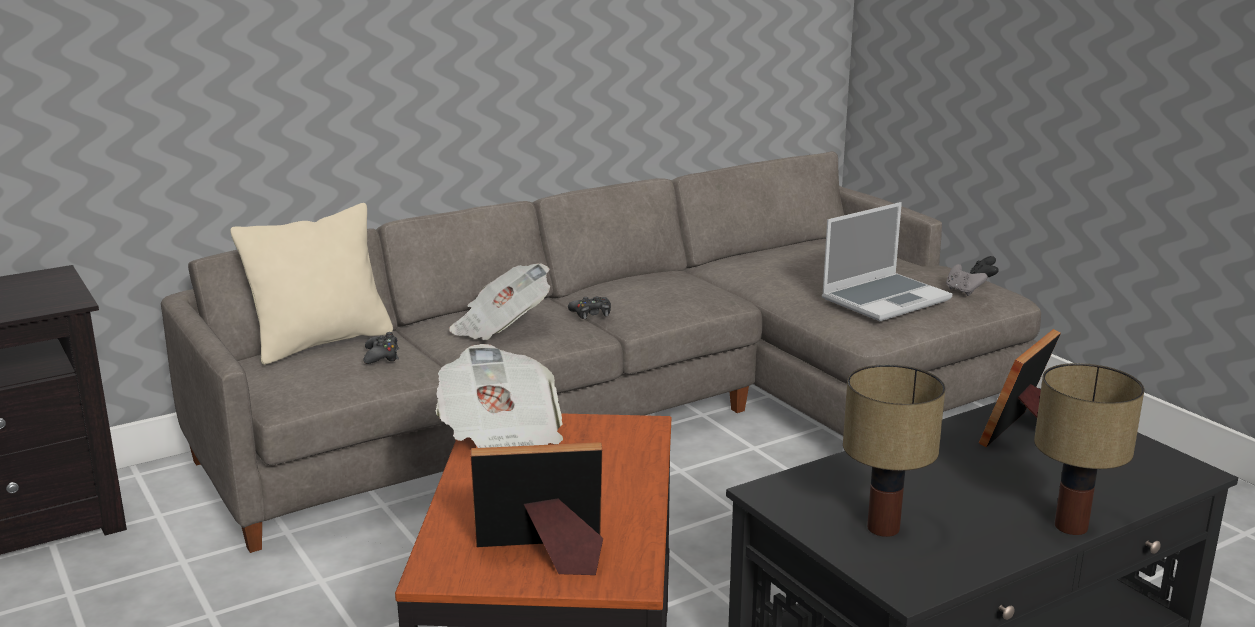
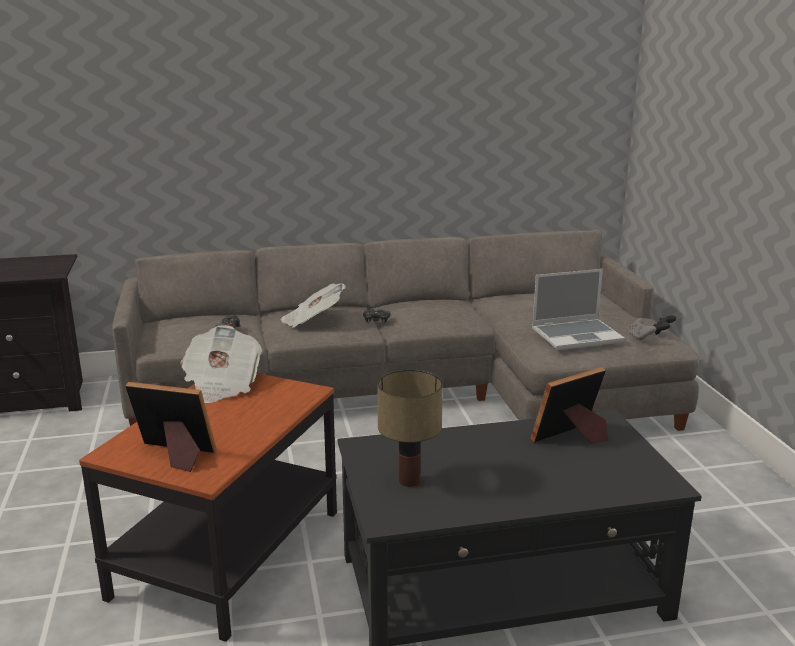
camera: 20 degrees right, 0 degrees up
beige pillow [230,203,393,365] -> none
table lamp [1034,363,1144,535] -> none

